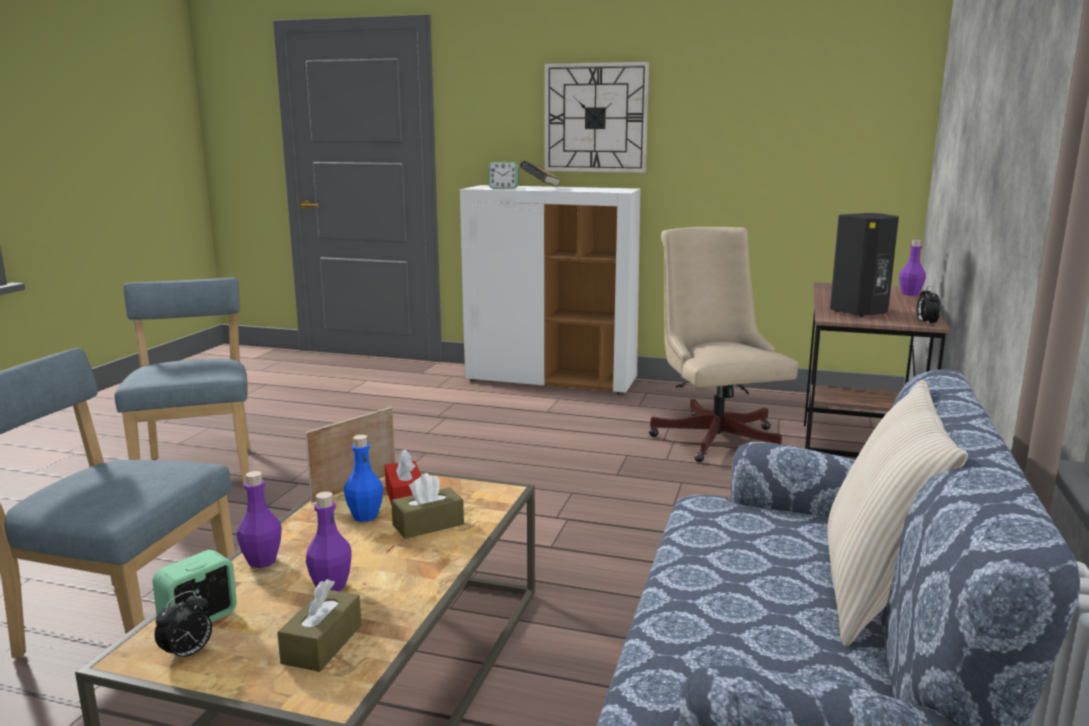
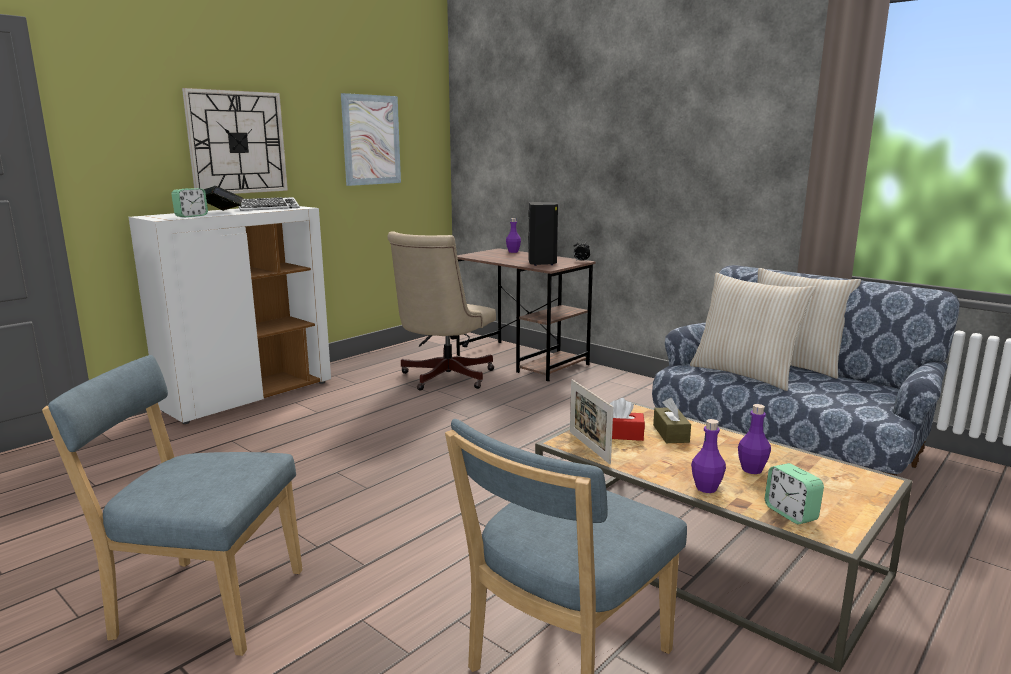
camera: 65 degrees left, 0 degrees up
alarm clock [155,591,212,663] -> none
brown tissue box [277,579,362,672] -> none
blue bottle [344,435,383,522] -> none
beige office chair [649,227,798,462] -> beige office chair turned 75 degrees counterclockwise [387,231,496,391]
none -> keyboard [238,197,300,211]
none -> picture [341,93,401,186]
none -> beige pillow [690,273,816,391]

